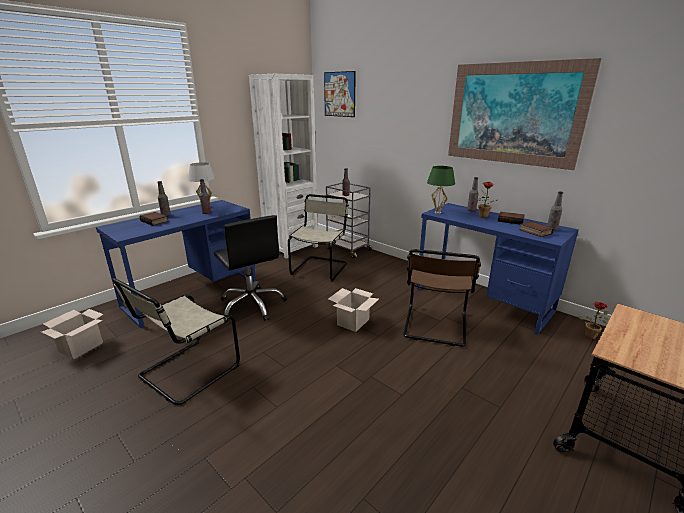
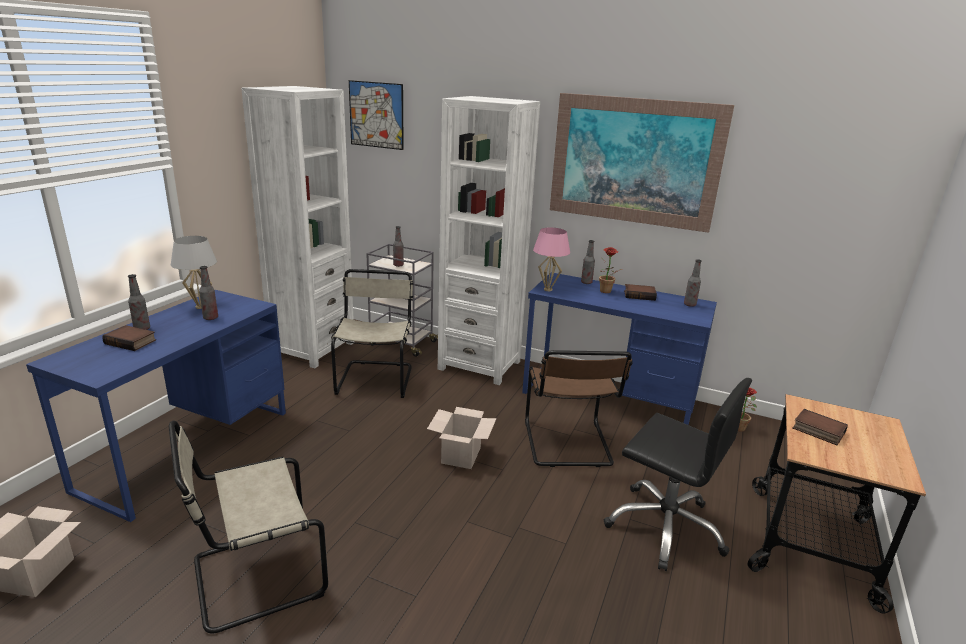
camera: 20 degrees left, 0 degrees up
beige chair [112,278,240,405] -> beige chair turned 45 degrees clockwise [169,421,328,634]
black office chair [214,215,287,321] -> black office chair moved to [604,378,752,571]
green table lamp [427,166,455,214] -> pink table lamp [533,227,570,291]
book [519,221,554,237] -> book moved to [793,409,848,445]
none -> white bookcase [438,96,540,385]

